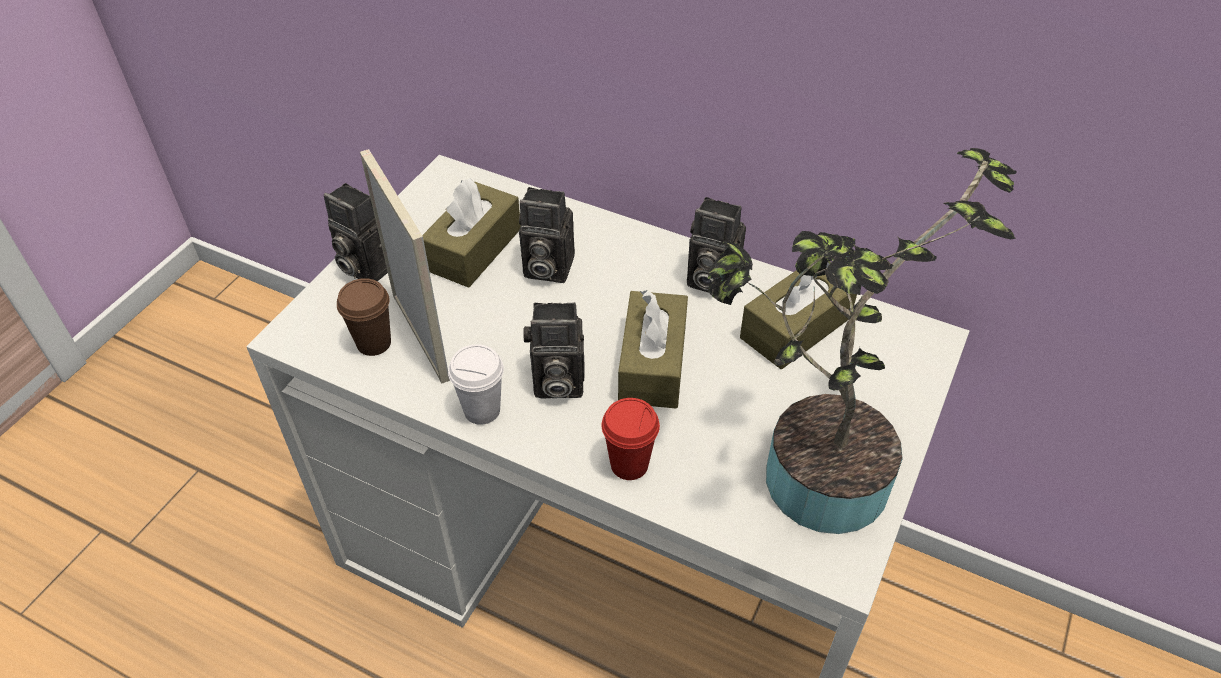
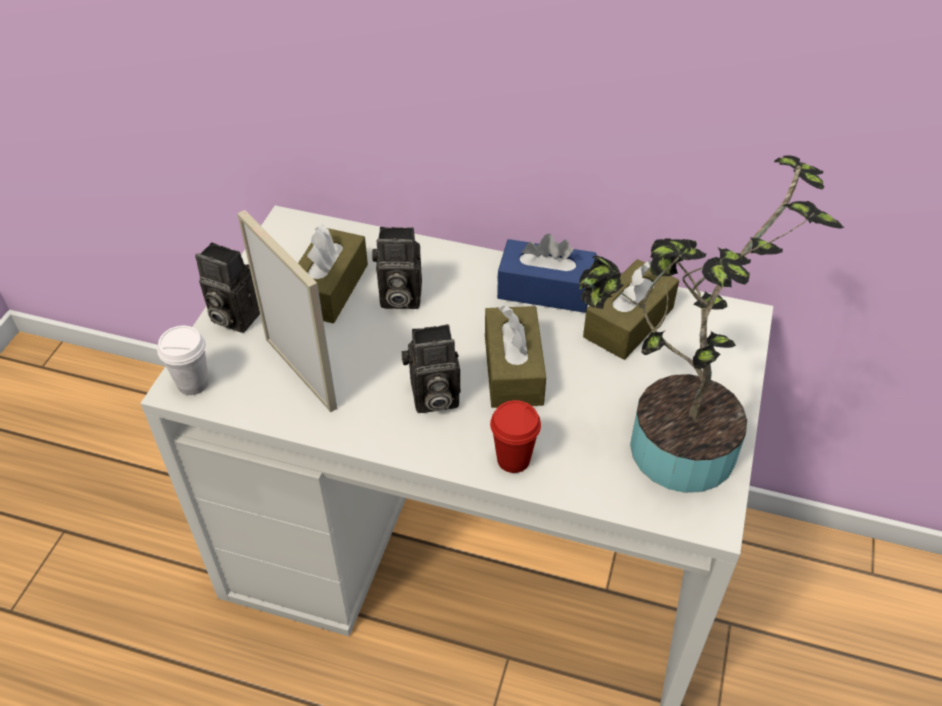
camera: 10 degrees left, 0 degrees up
brown cup [337,278,391,356] -> none
white cup [448,344,504,425] -> white cup moved to [157,326,209,395]
camera [687,197,746,292] -> blue tissue box [497,234,596,313]

